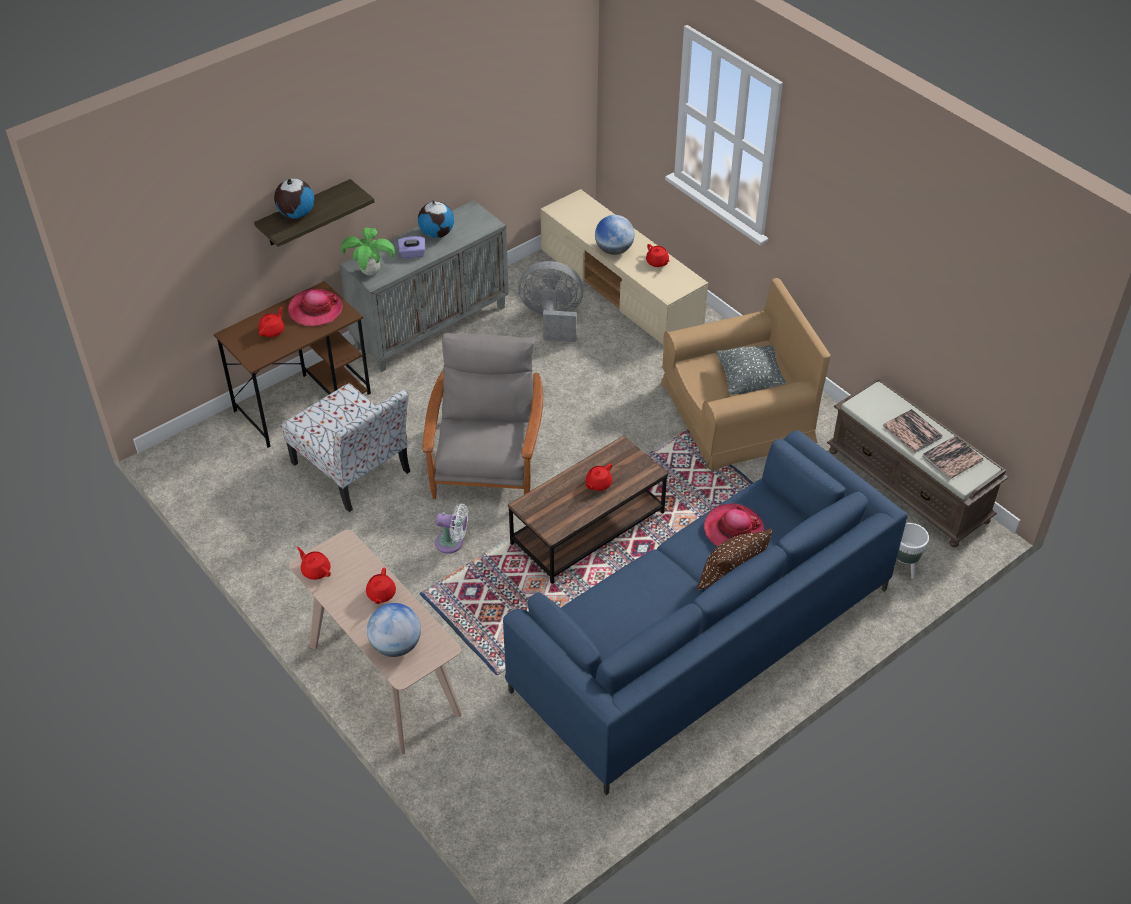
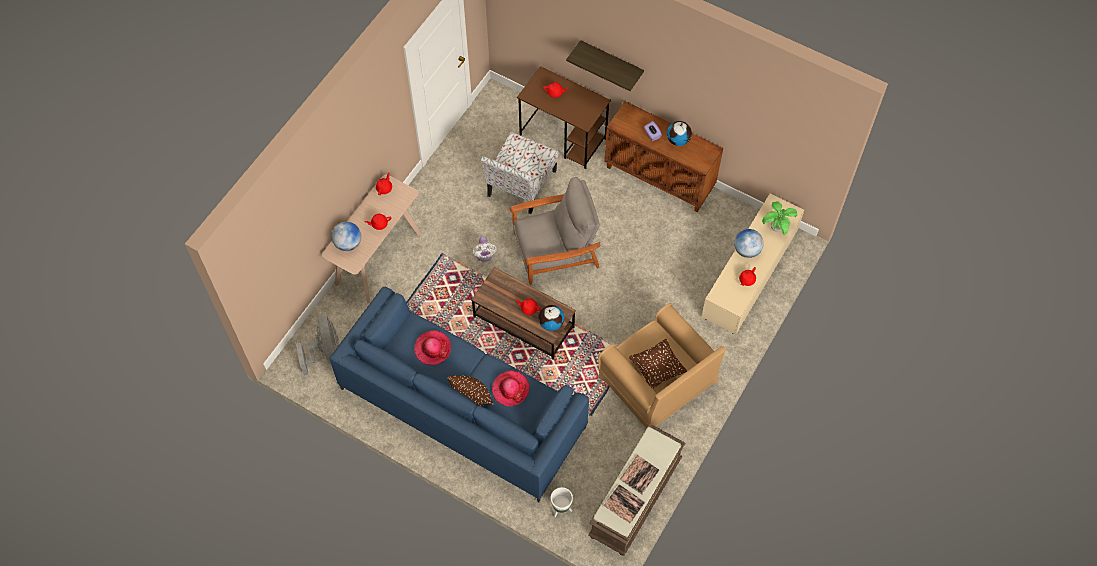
camera: 70 degrees right, 15 degrees up
globe [274,178,314,219] -> globe moved to [538,305,564,331]
hat [288,289,343,326] -> hat moved to [414,331,451,365]
grey cabinet [339,200,509,372] -> brown cabinet [604,101,723,212]
potted plant [341,228,395,275] -> potted plant moved to [762,201,798,235]
grey fan [518,261,584,342] -> grey fan moved to [296,316,339,376]
grey pillow [716,345,787,395] -> brown pillow [629,339,687,389]

